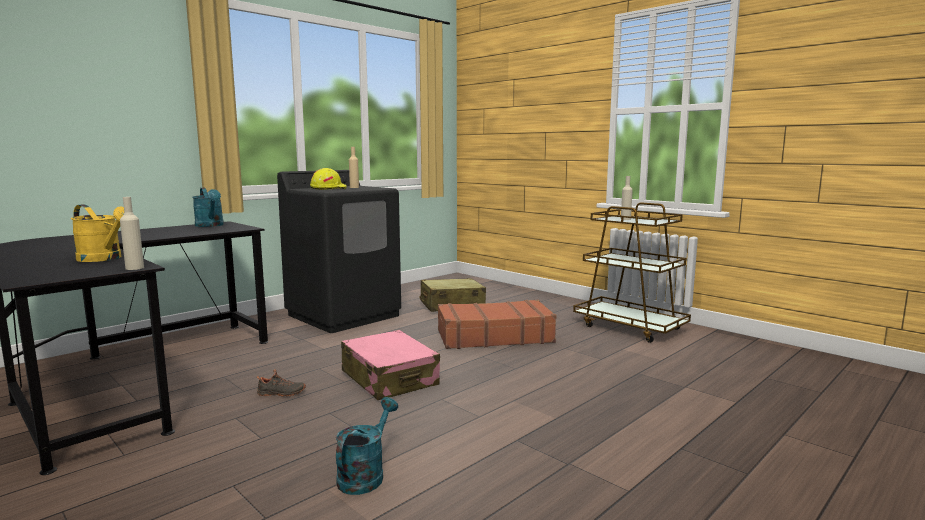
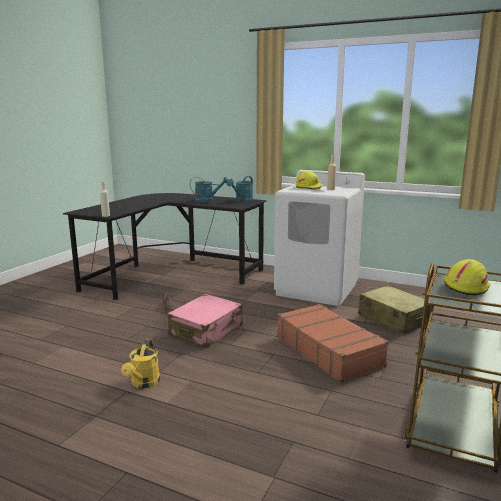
camera: 70 degrees right, 5 degrees up
yellow watering can [71,204,124,262] -> yellow watering can moved to [121,339,160,389]
black washing machine [277,170,401,333] -> white washing machine [274,170,365,306]
turquoise watering can [336,397,398,495] -> turquoise watering can moved to [190,177,228,202]
beige bottle [621,176,633,220] -> yellow hard hat [444,259,490,296]

